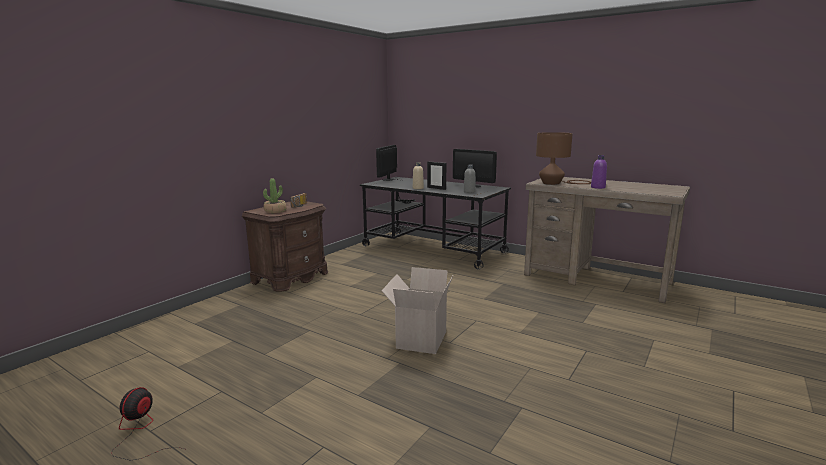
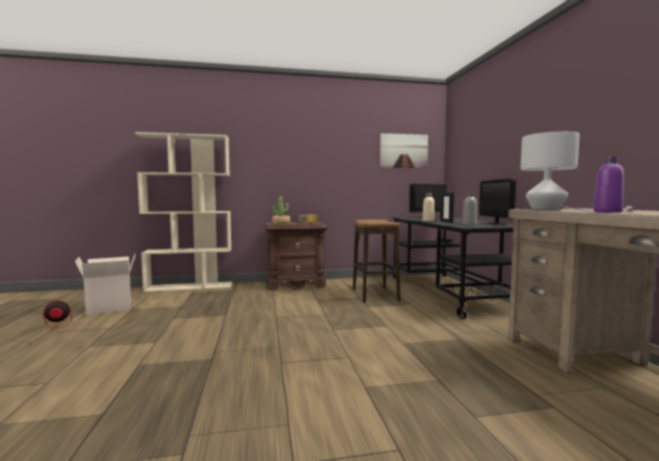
camera: 45 degrees right, 10 degrees down
cardboard box [382,267,453,354] -> cardboard box moved to [75,254,135,315]
brown table lamp [536,132,591,185] -> grey table lamp [521,131,633,211]
none -> beige bookcase [135,132,232,292]
none -> stool [353,220,400,303]
none -> picture [380,133,428,168]

